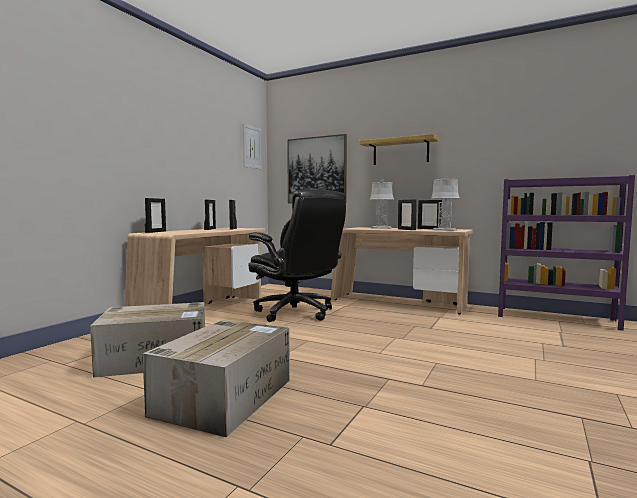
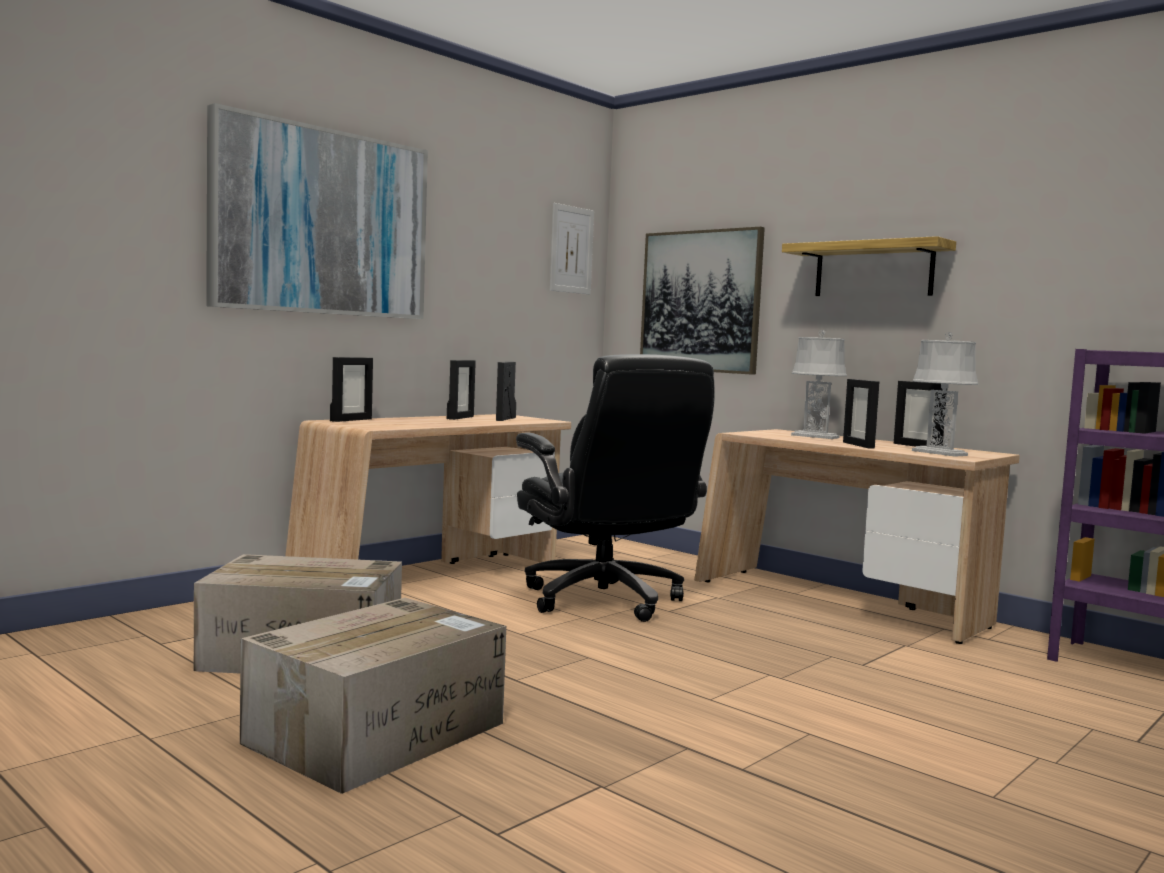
camera: 15 degrees right, 0 degrees up
none -> picture [206,103,428,319]

